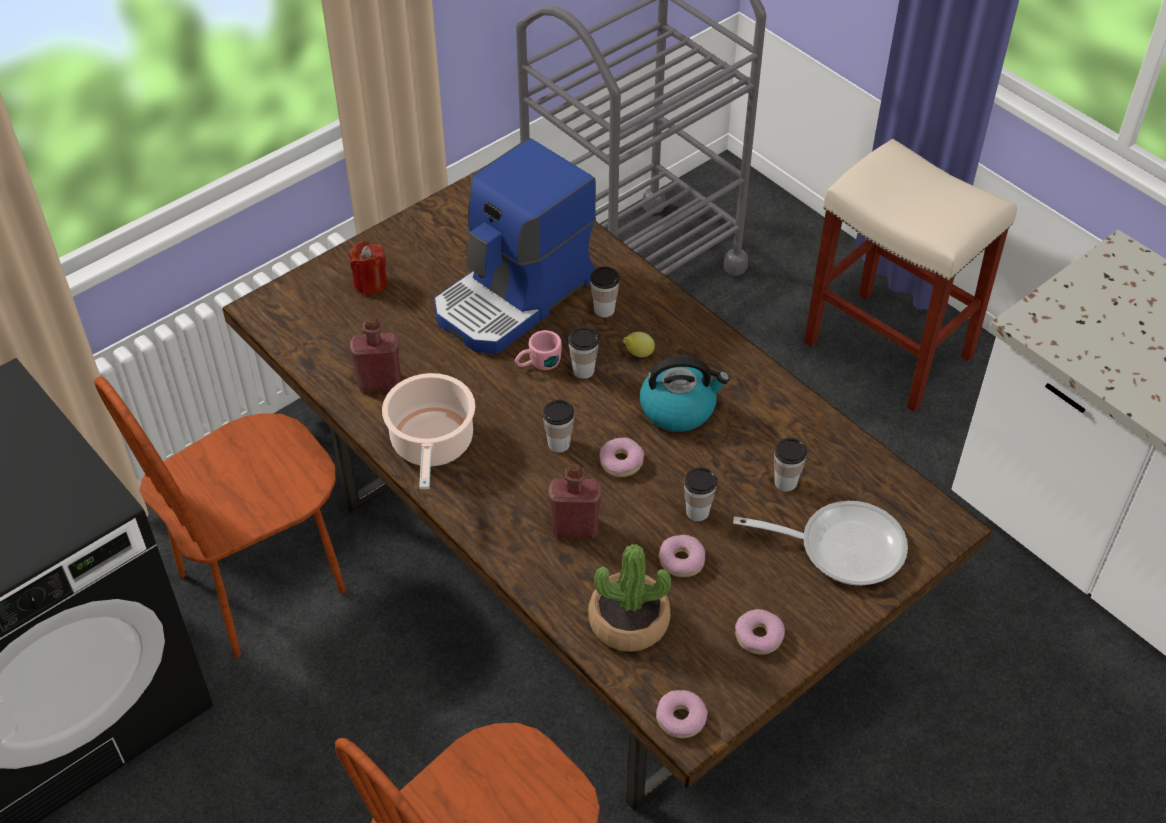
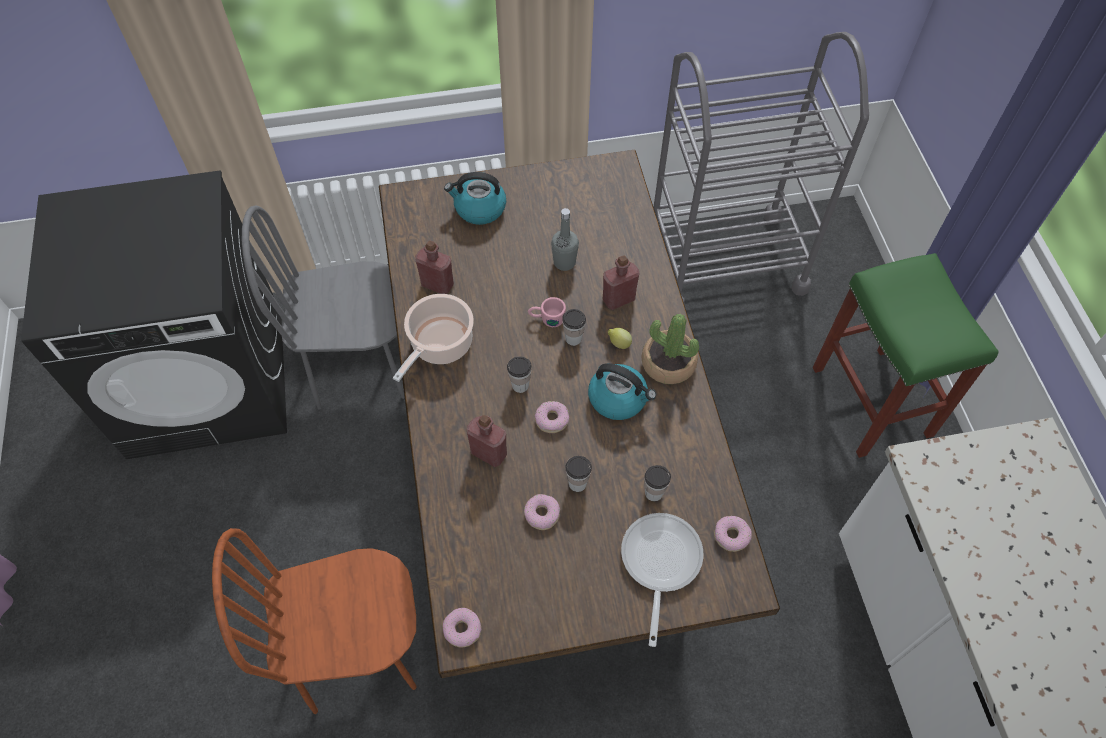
camera: 30 degrees right, 10 degrees up
brown chair [94,376,346,658] -> grey chair [242,205,405,410]
red candle [349,242,387,295] -> kettle [444,172,506,225]
coffee machine [434,138,596,354] -> grey bottle [551,208,579,271]
potted plant [588,544,671,652] -> potted plant moved to [641,314,699,384]
cup [590,267,620,317] -> red bottle [603,256,639,310]
frying pan [733,501,908,586] -> frying pan turned 120 degrees counterclockwise [621,513,703,647]
donut [735,609,785,655] -> donut moved to [714,516,752,552]
beige stool [804,139,1017,412] -> green stool [813,253,999,458]

